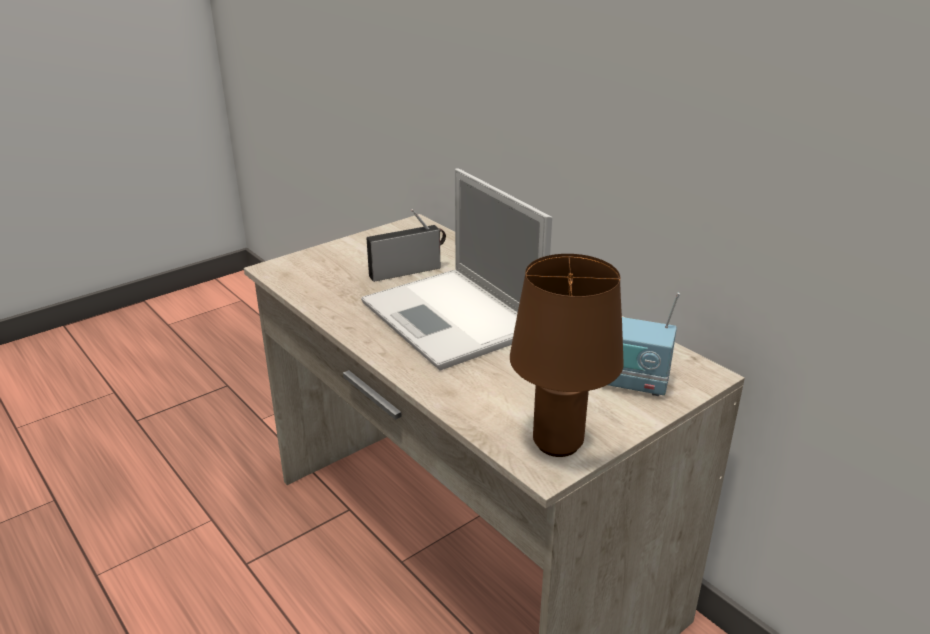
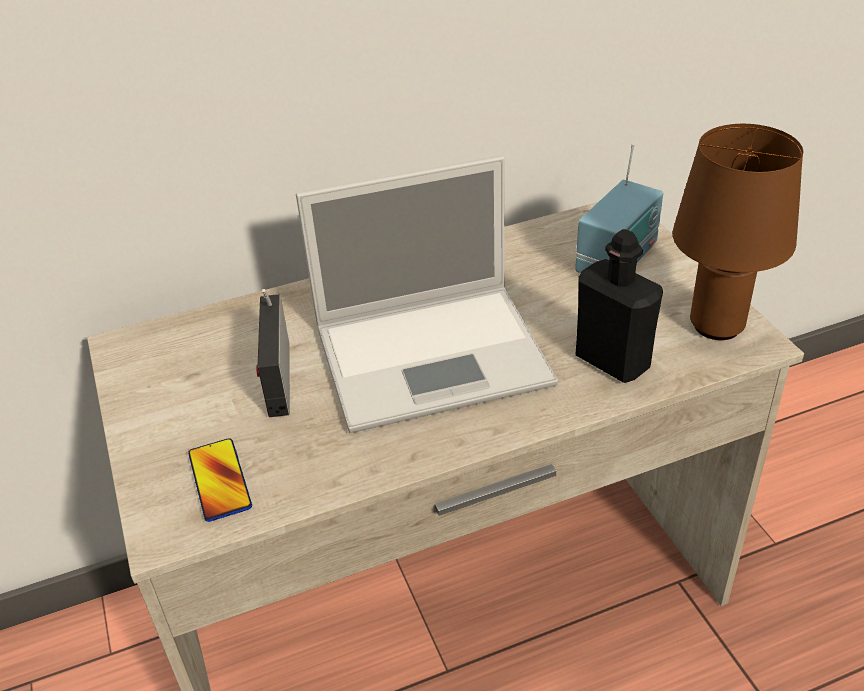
camera: 70 degrees left, 10 degrees up
none -> phone [188,438,252,522]
none -> black bottle [575,229,663,383]

